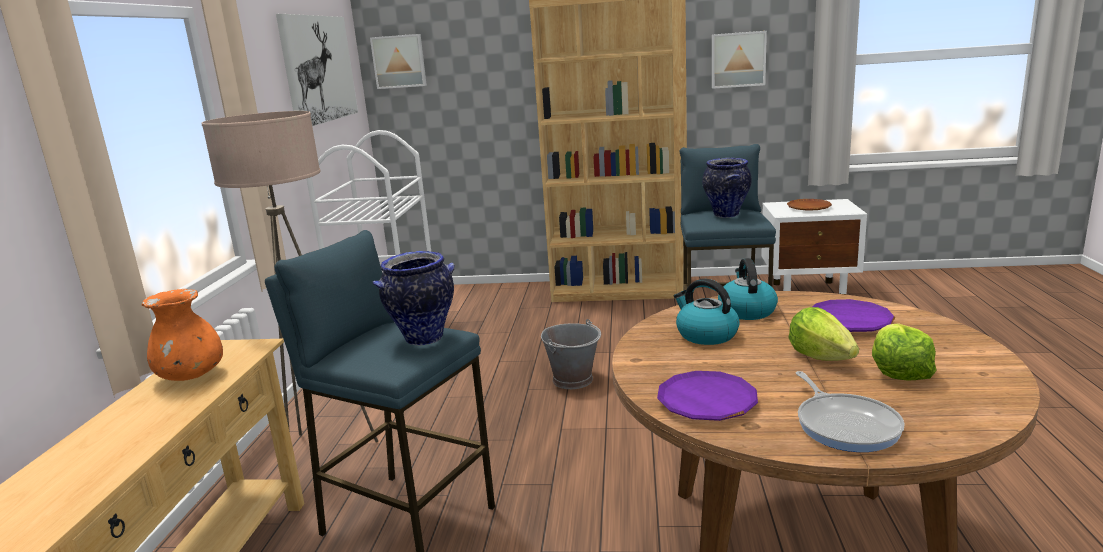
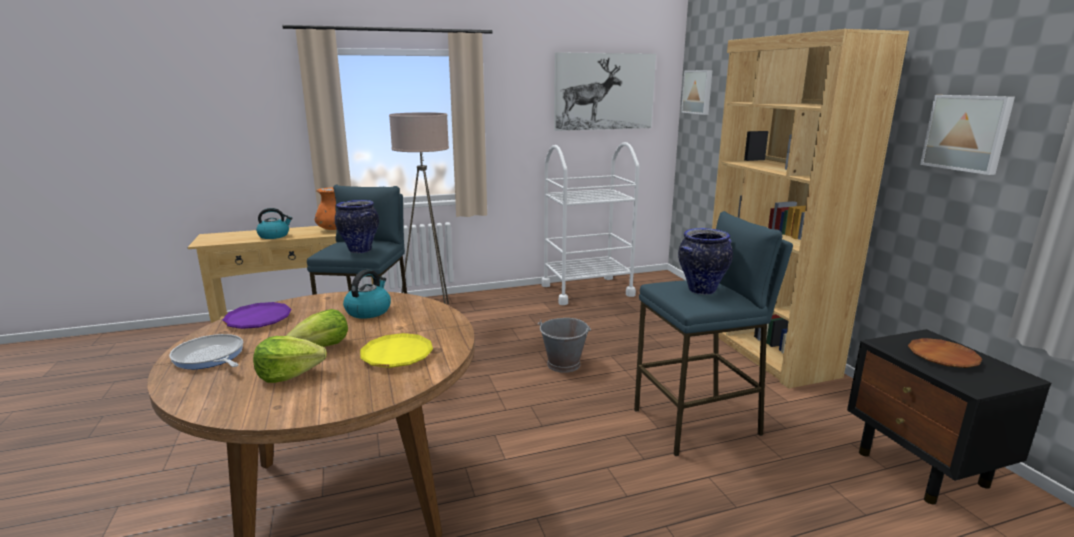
camera: 65 degrees right, 0 degrees up
kettle [718,258,778,320] -> kettle moved to [256,208,293,239]
white nightstand [761,199,867,295] -> black nightstand [847,329,1051,504]
frying pan [796,371,905,452] -> frying pan turned 75 degrees clockwise [169,334,243,369]
purple plate [812,299,895,332] -> yellow plate [360,333,433,368]

